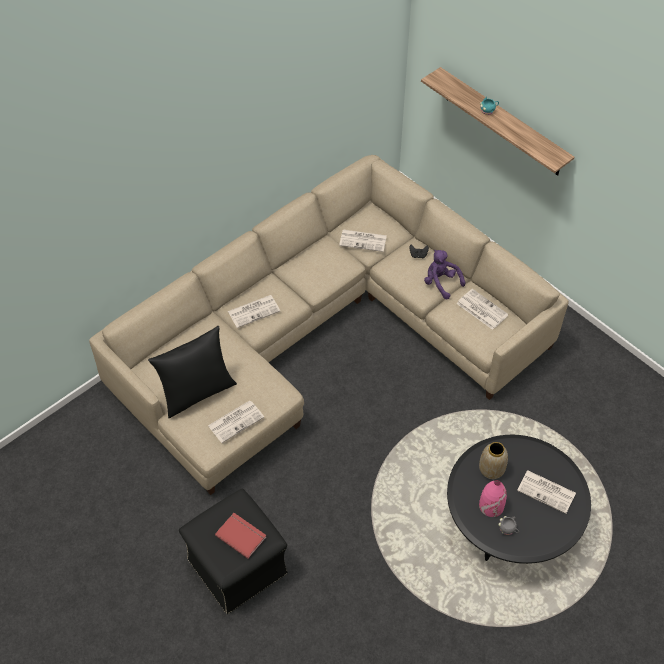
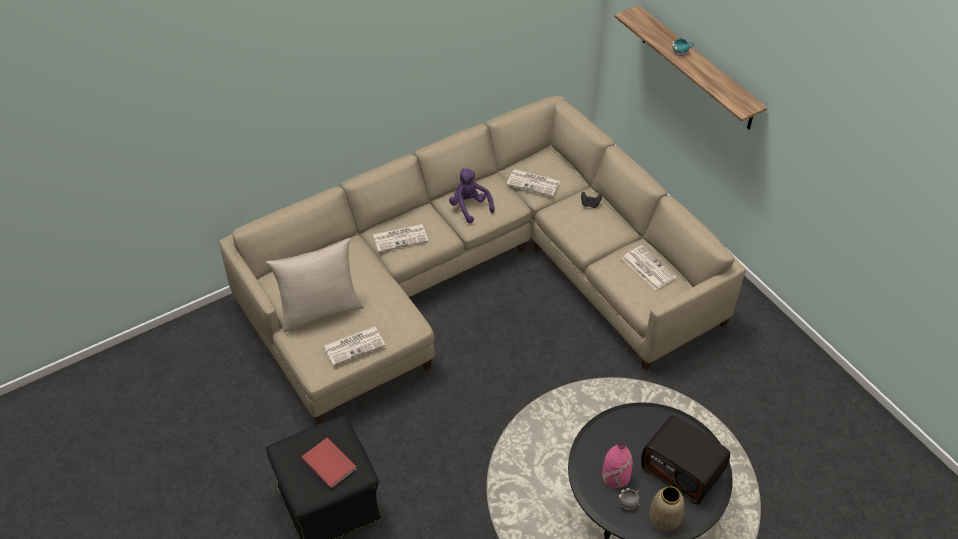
camera: 10 degrees right, 5 degrees down
black pillow [148,326,237,418] -> beige pillow [266,238,364,333]
purple plush toy [424,250,466,300] -> purple plush toy moved to [449,168,495,223]
vase [479,442,508,479] -> vase moved to [650,486,685,532]
newspaper [517,471,576,514] -> radio [641,416,730,505]

